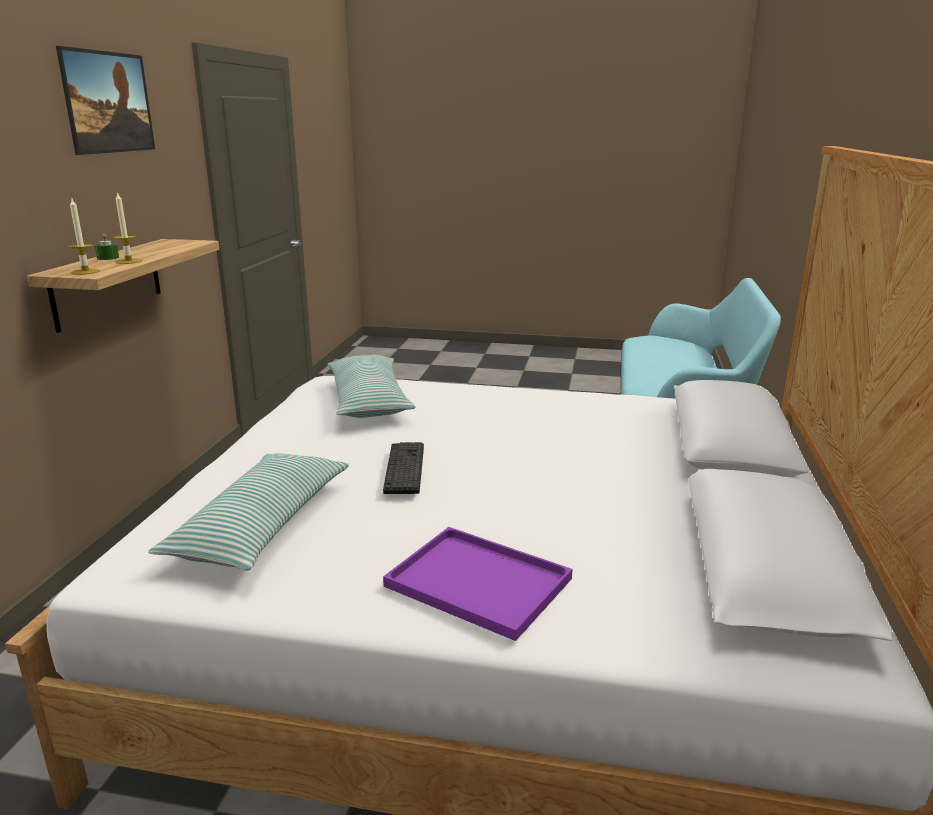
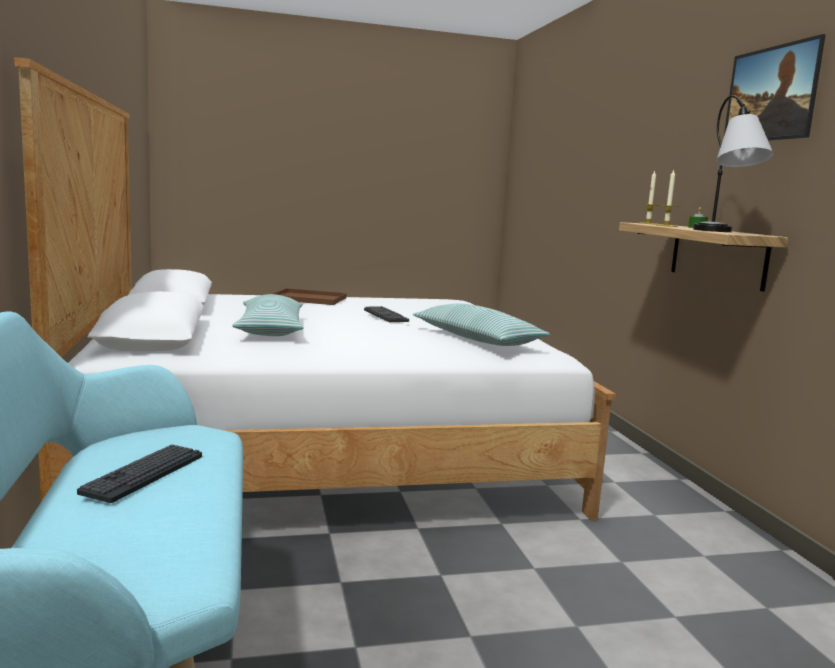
camera: 155 degrees right, 10 degrees down
pillow [148,453,349,571] -> pillow moved to [232,294,304,336]
purple tray [383,527,572,641] -> brown tray [272,288,347,305]
none -> keyboard [77,444,202,503]
none -> table lamp [693,95,774,232]

